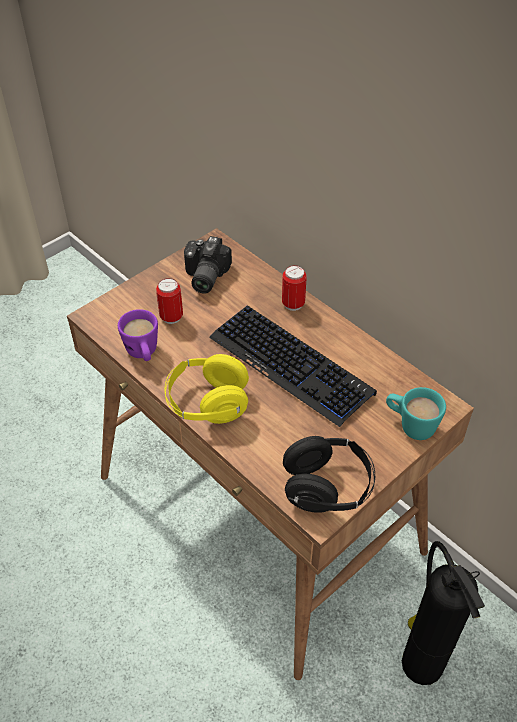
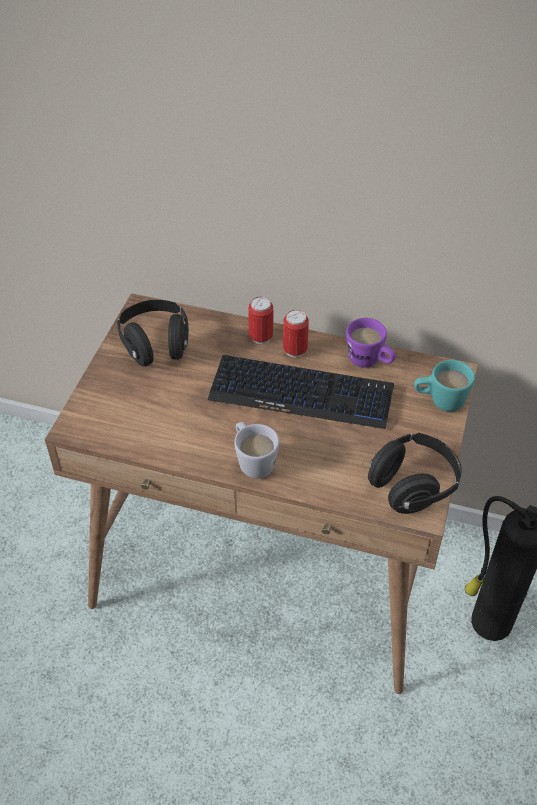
camera: 30 degrees left, 0 degrees up
purple mug [118,309,158,361] -> purple mug moved to [346,318,396,368]
can [156,278,183,324] -> can moved to [283,310,309,358]
yellow headphones [165,354,249,424] -> white mug [234,422,279,479]
camera [184,236,232,294] -> black headphones [117,300,189,366]

